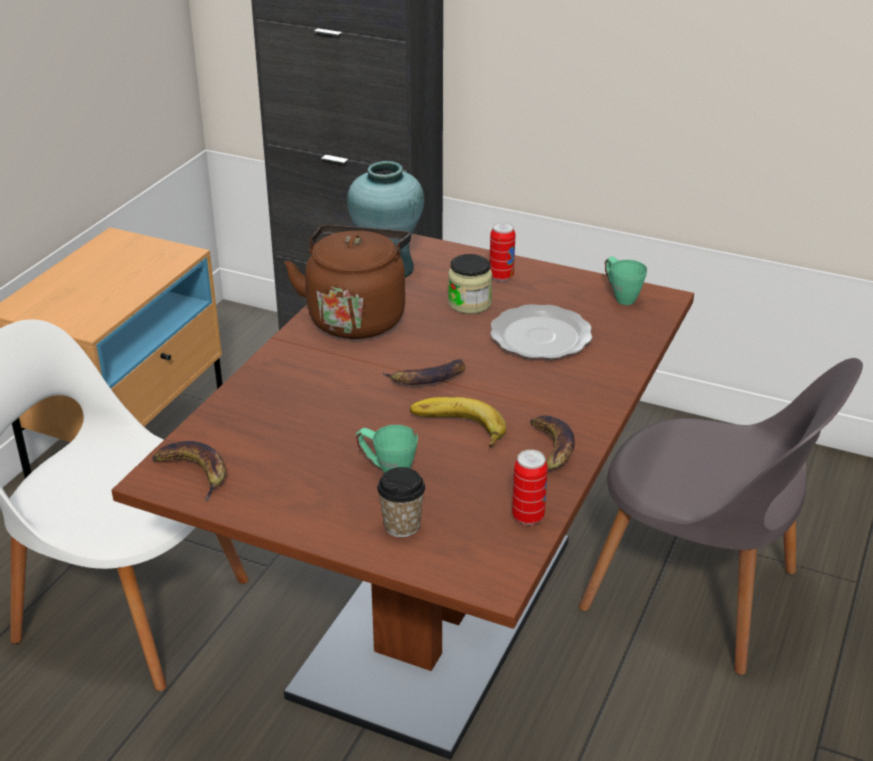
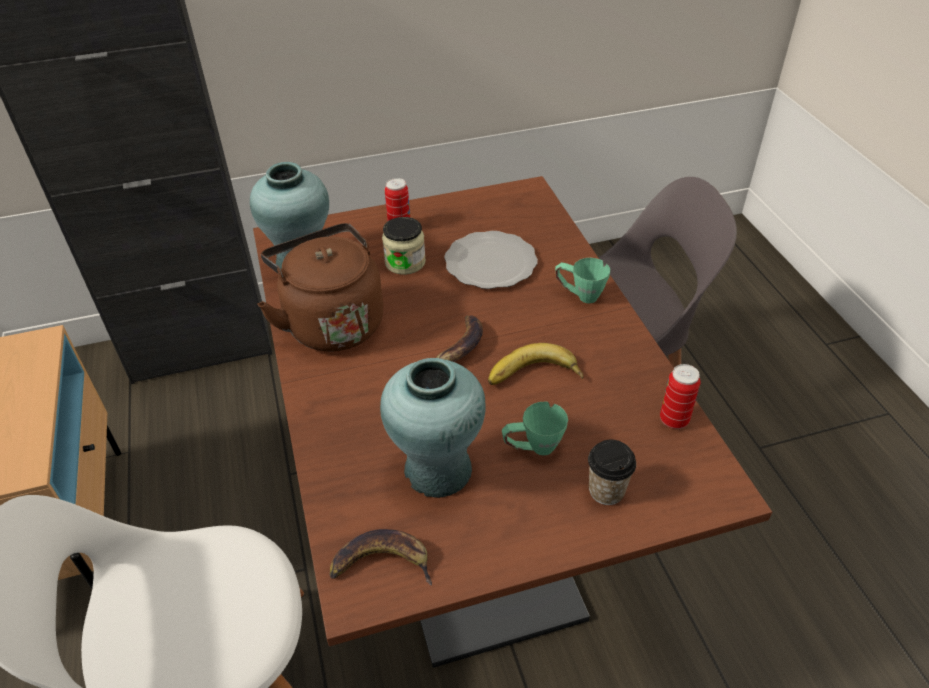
camera: 40 degrees left, 10 degrees up
banana [530,415,575,470] -> none
green mug [605,256,647,305] -> green mug moved to [555,258,610,303]
none -> turquoise vase [380,358,486,498]

